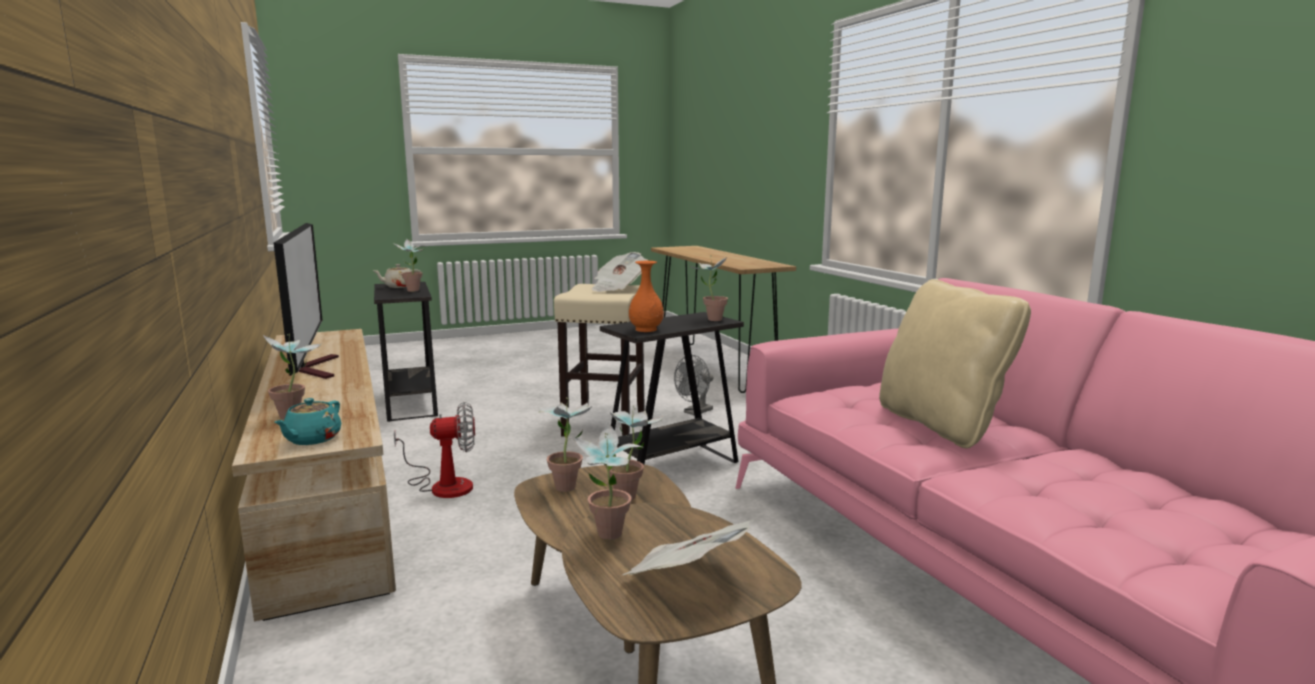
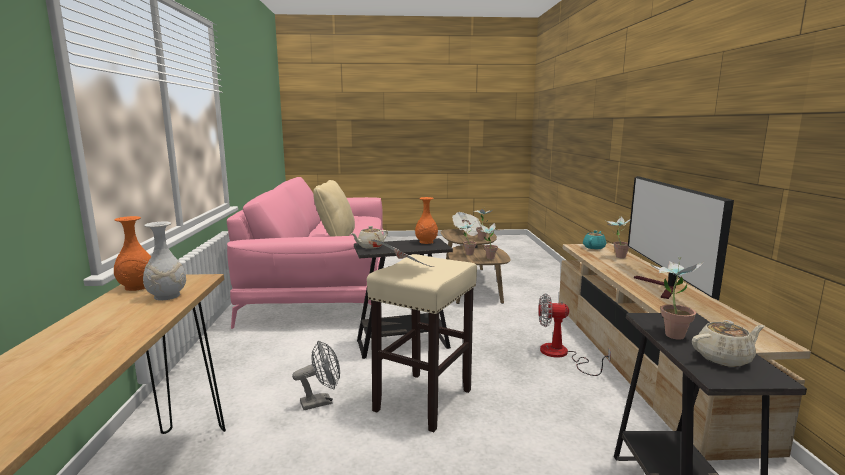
camera: 160 degrees left, 0 degrees up
potted plant [690,255,728,321] -> beige teapot [351,226,388,249]
none -> orange vase [114,216,151,291]
none -> white vase [143,221,186,300]

